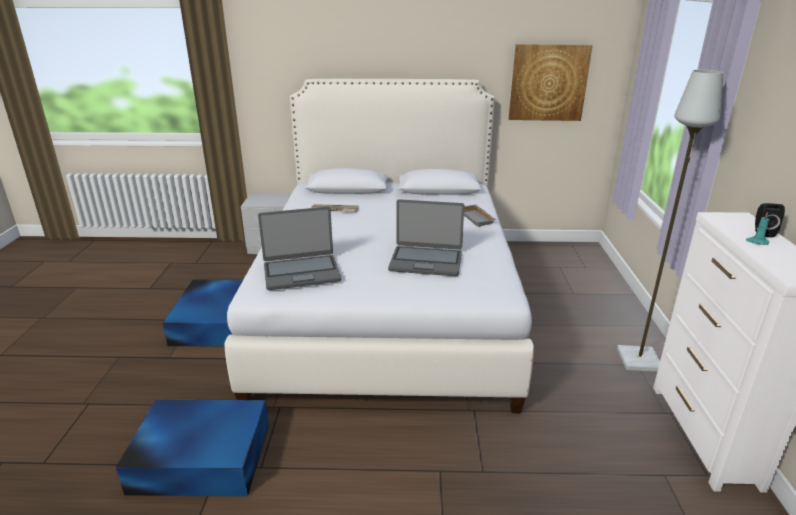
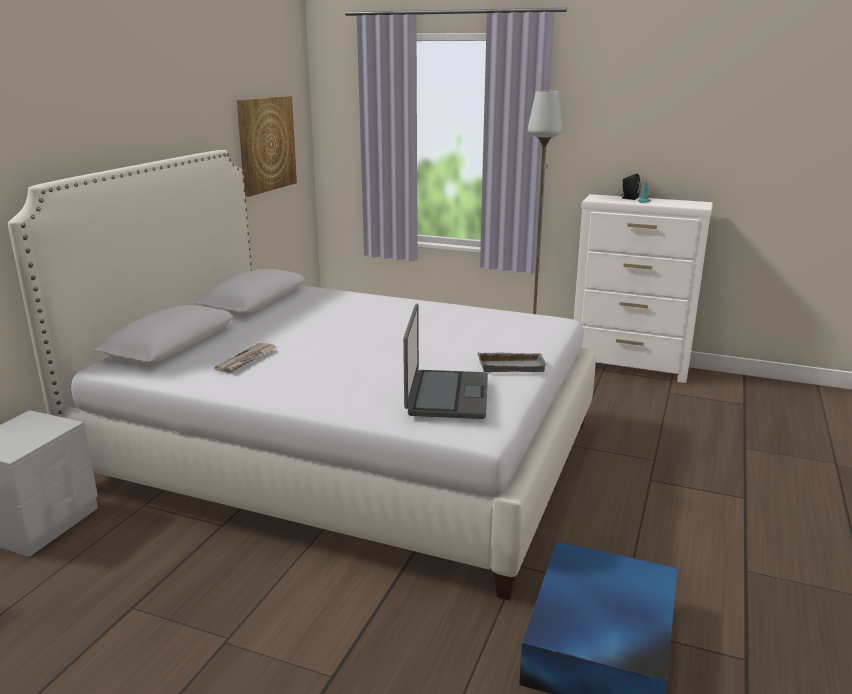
camera: 70 degrees left, 5 degrees down
blue storage box [163,280,243,346] -> none
laptop [388,199,464,276] -> none
grey tray [464,204,497,227] -> grey tray moved to [477,352,547,372]

